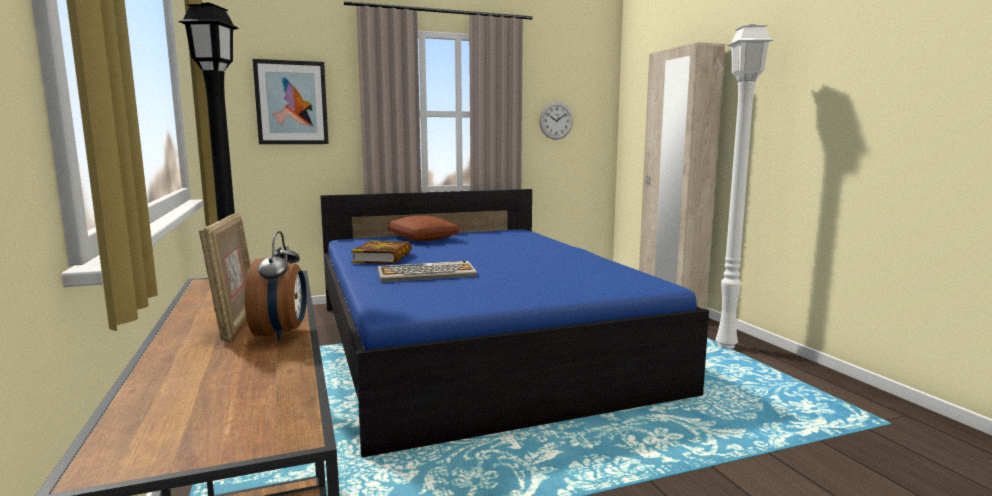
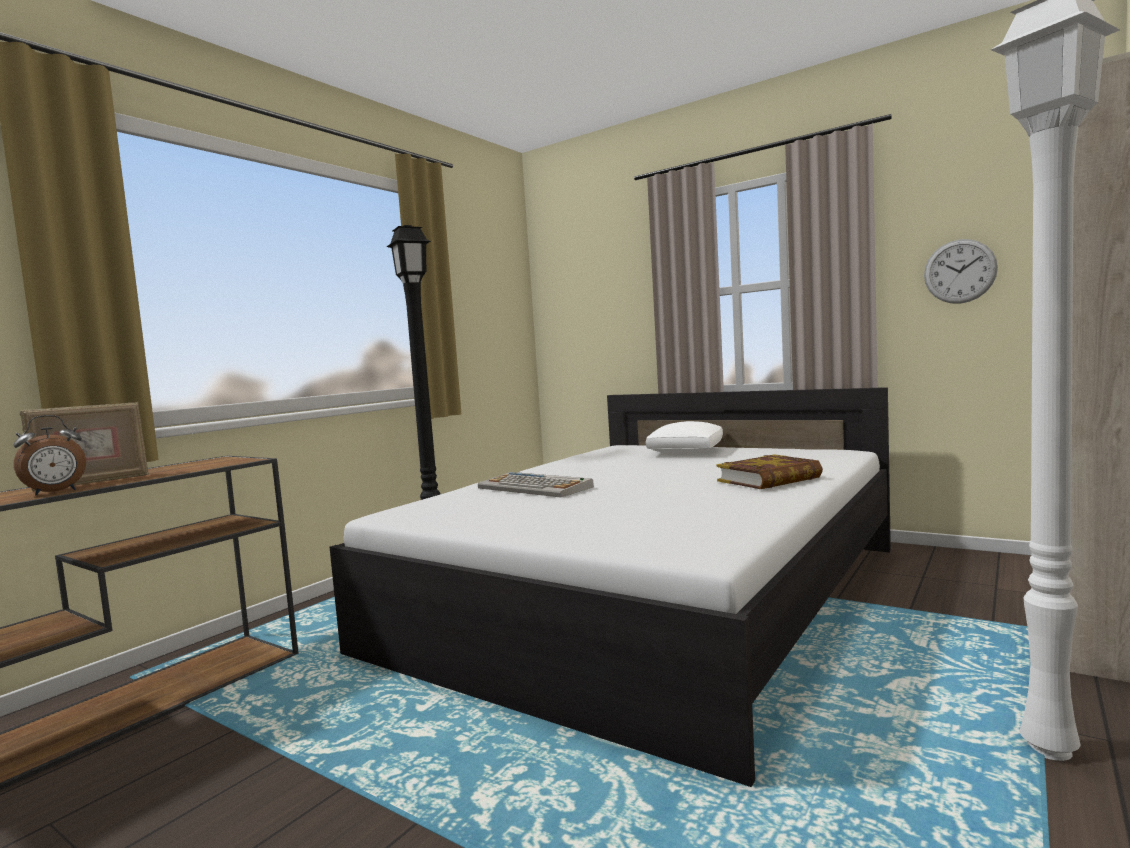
camera: 55 degrees right, 5 degrees down
picture [253,59,329,144] -> none
blue bed [320,189,709,457] -> white bed [330,387,891,787]
book [351,240,412,264] -> book moved to [717,454,823,489]
brown pillow [388,215,459,241] -> white pillow [646,421,723,454]

